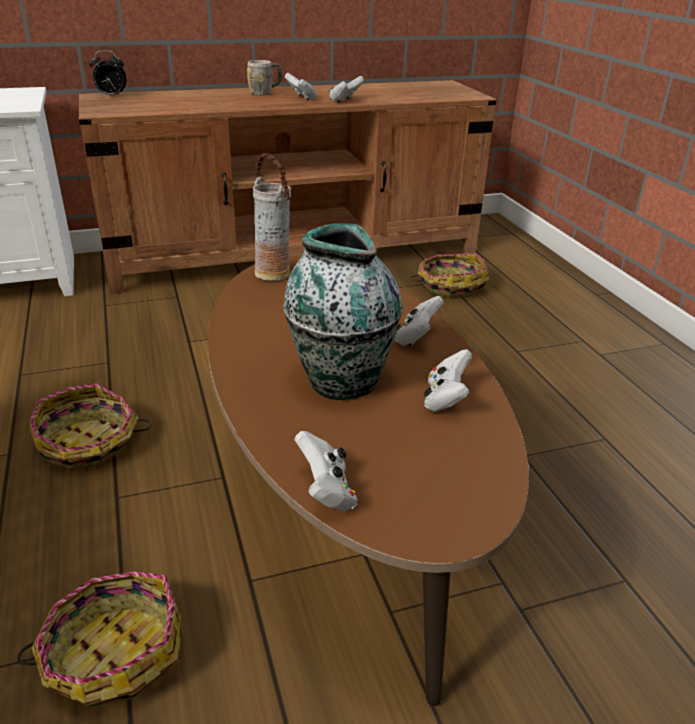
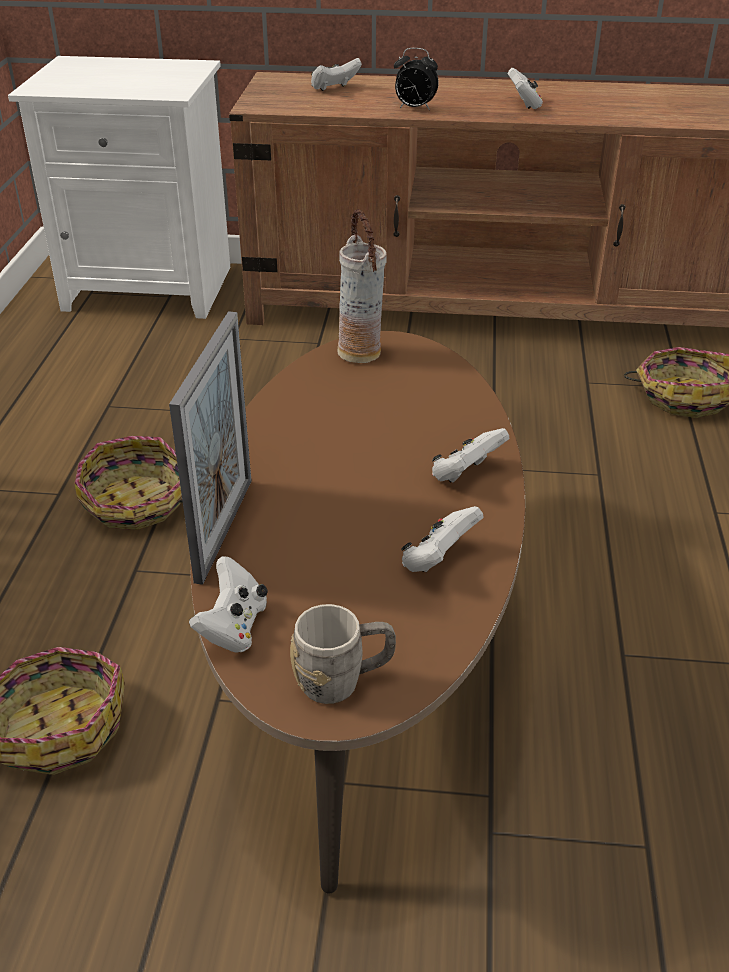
camera: 25 degrees right, 5 degrees up
alarm clock [89,50,127,97] -> alarm clock moved to [394,48,439,110]
grey mug [247,60,282,96] -> grey mug moved to [290,604,396,704]
vase [284,223,403,400] -> none
white game controller [329,76,364,102] -> white game controller moved to [311,58,362,91]
none -> picture frame [169,311,252,585]

